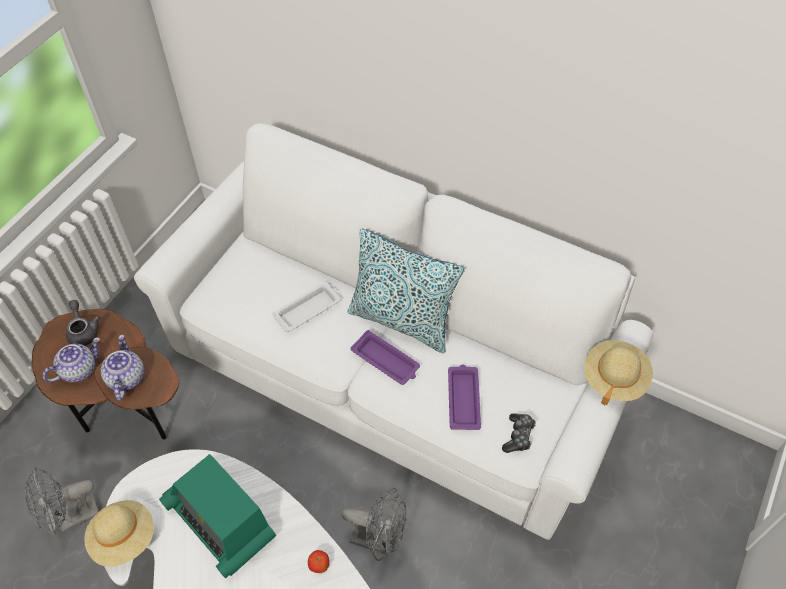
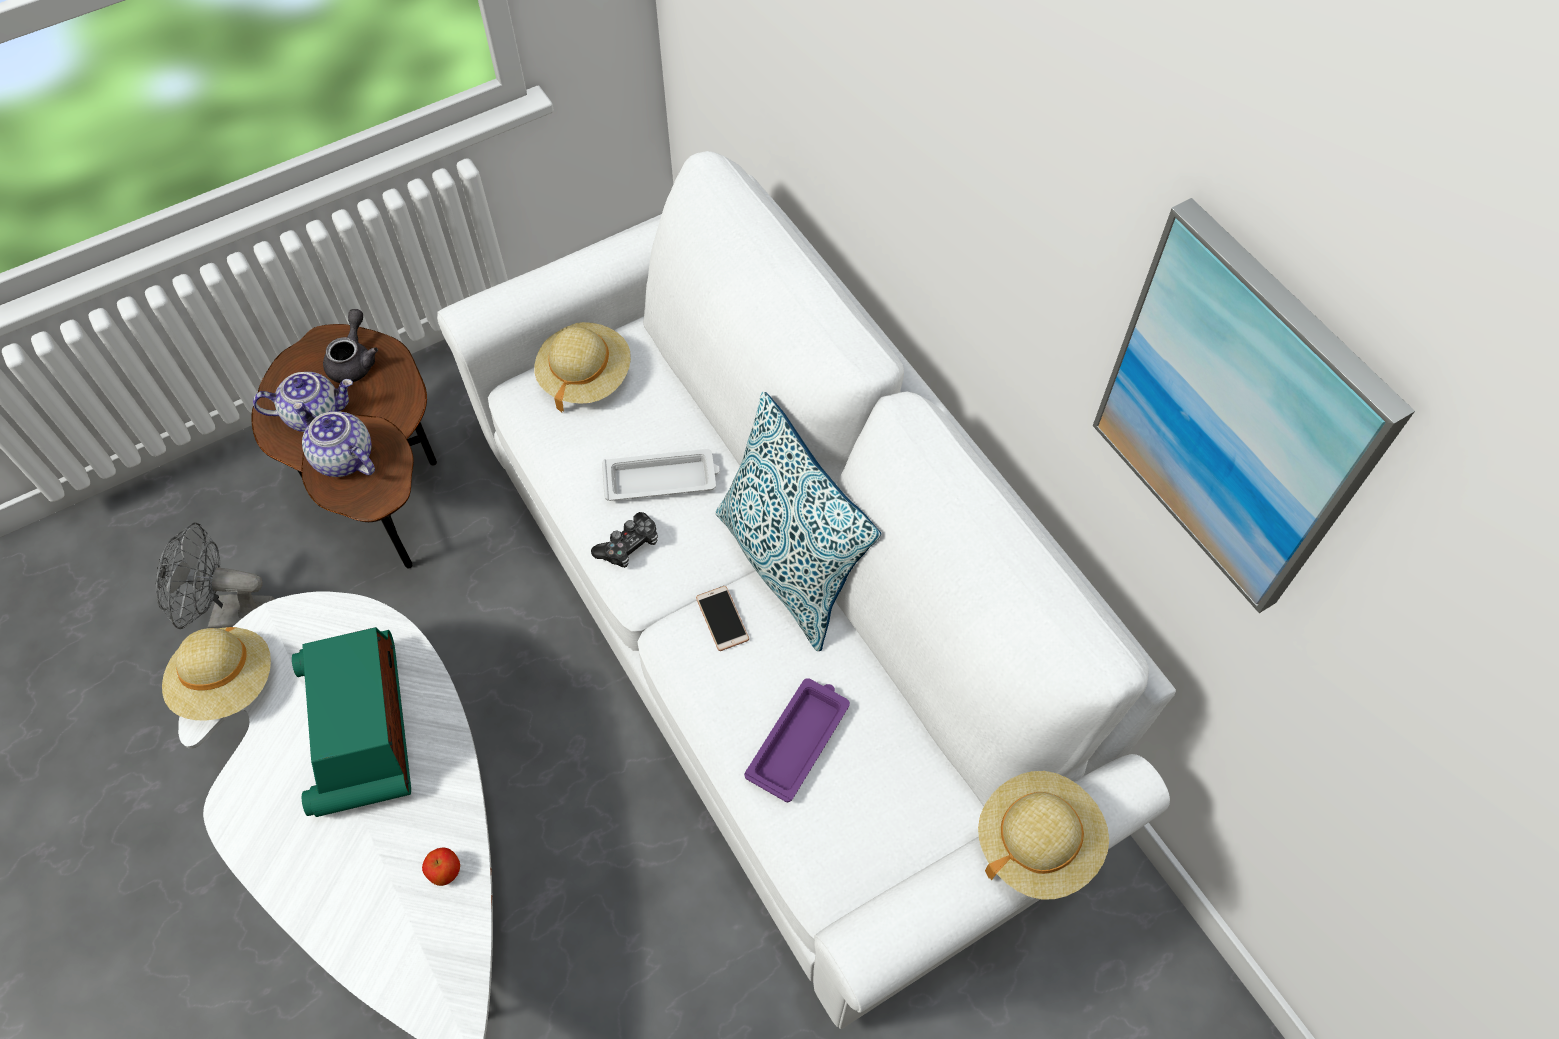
camera: 30 degrees right, 5 degrees up
teapot [101,335,144,401] -> teapot turned 75 degrees counterclockwise [293,402,375,477]
grey fan [342,488,406,561] -> none
purple tray [351,330,420,385] -> phone [696,586,749,651]
game controller [502,413,536,453] -> game controller moved to [591,512,658,568]
none -> beige hat [535,322,631,412]
none -> picture [1093,198,1415,613]

